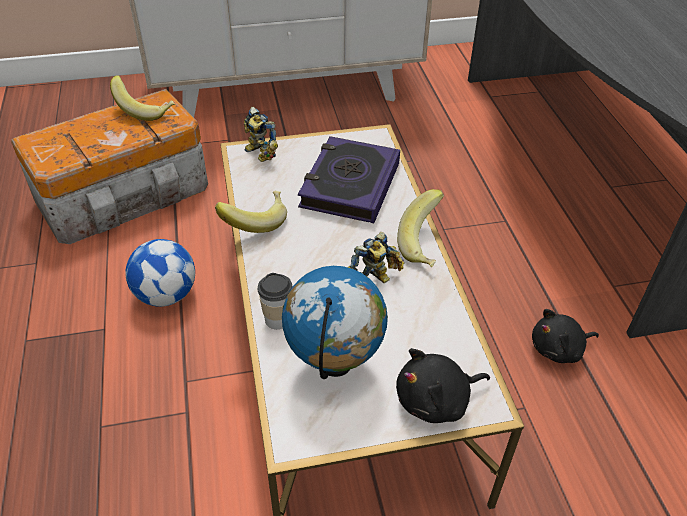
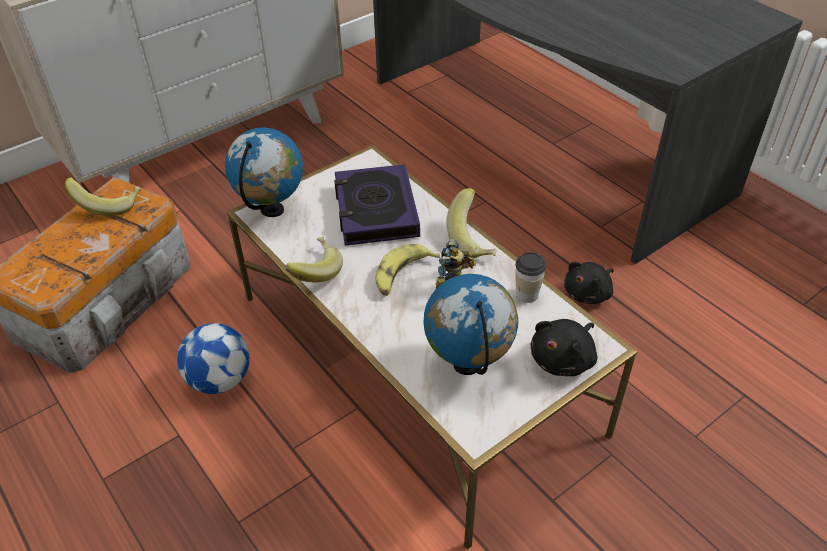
camera: 25 degrees left, 0 degrees up
toy robot [244,107,278,162] -> globe [225,128,303,217]
cup [258,273,293,329] -> cup moved to [515,252,546,303]
none -> banana [375,244,440,296]

